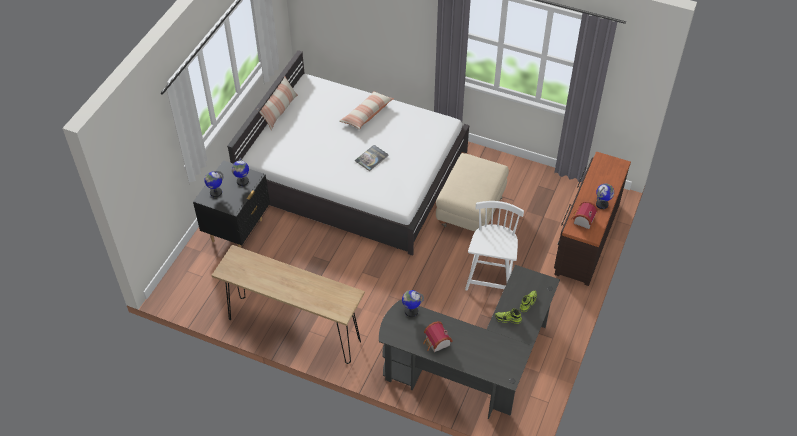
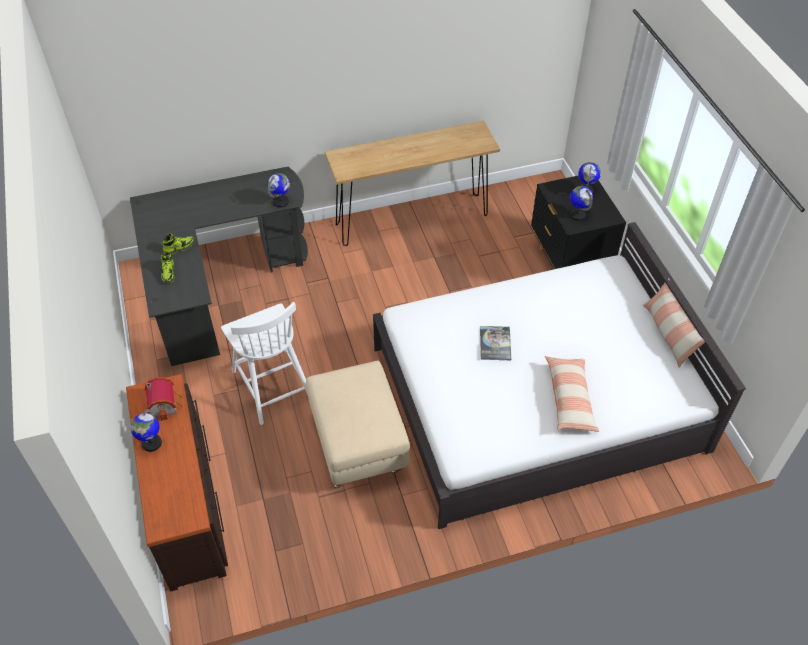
camera: 140 degrees right, 0 degrees up
toy house [423,321,453,352] -> none

